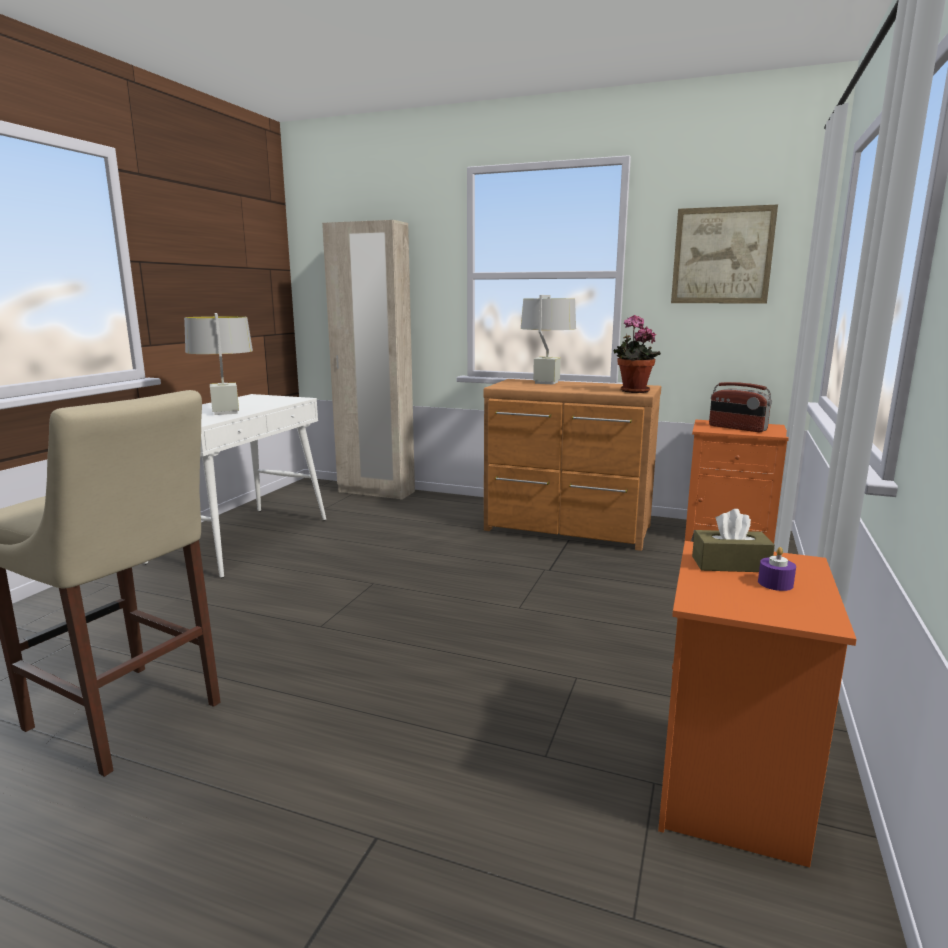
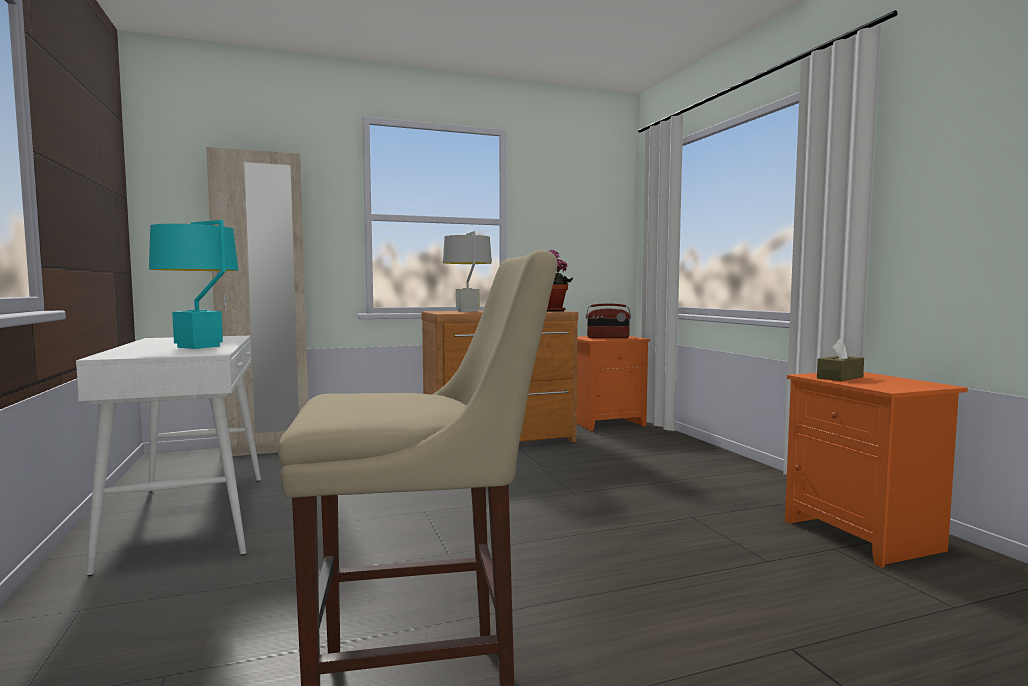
camera: 40 degrees left, 10 degrees down
grey table lamp [184,313,253,415] -> turquoise table lamp [149,220,239,349]
picture [671,204,778,304] -> none
purple candle [758,547,796,591] -> none

